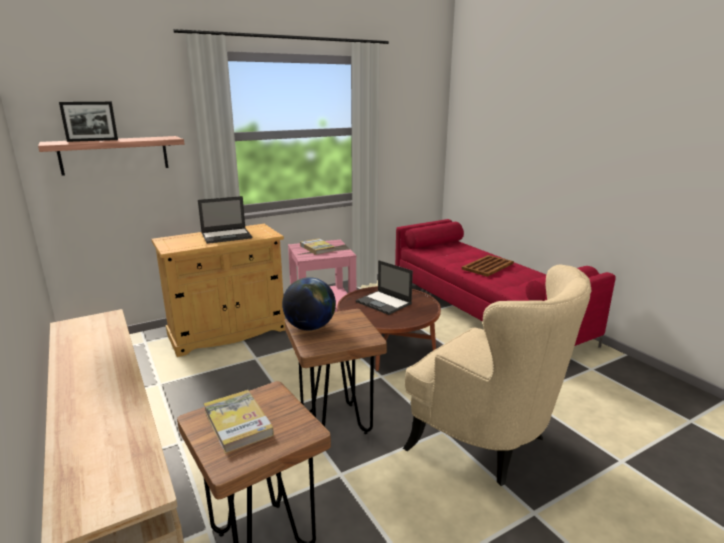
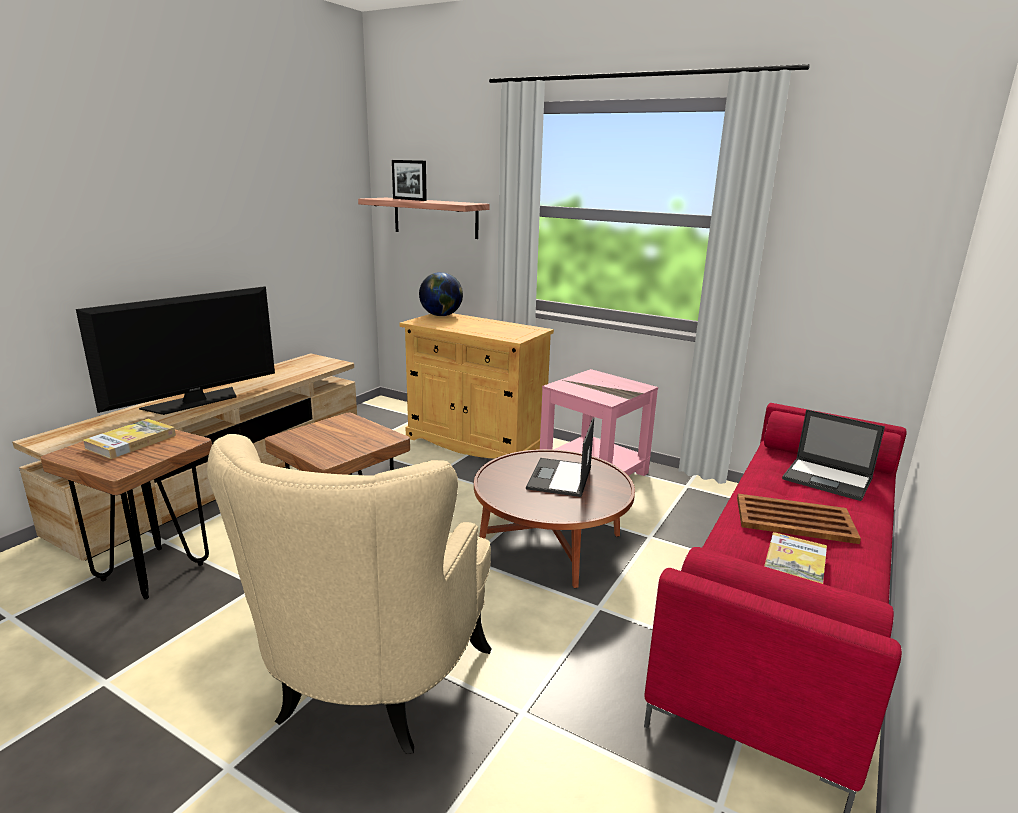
camera: 60 degrees right, 0 degrees up
laptop [198,196,252,244] -> laptop moved to [782,409,885,501]
globe [282,277,336,331] -> globe moved to [419,272,463,316]
book [300,238,335,255] -> book moved to [764,532,827,584]
none -> television [76,286,275,415]

